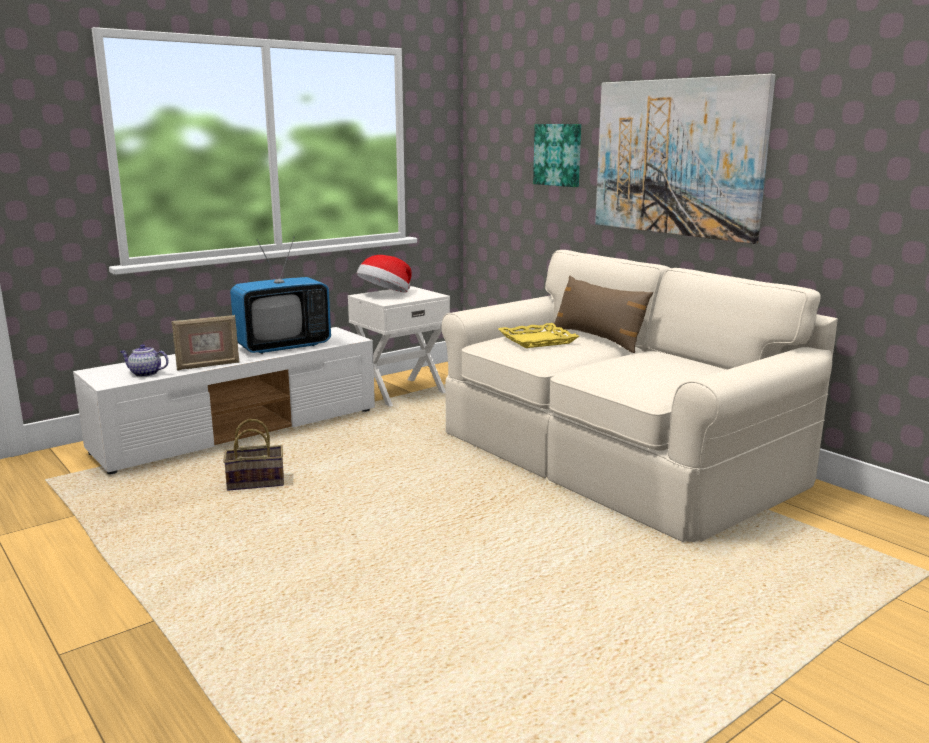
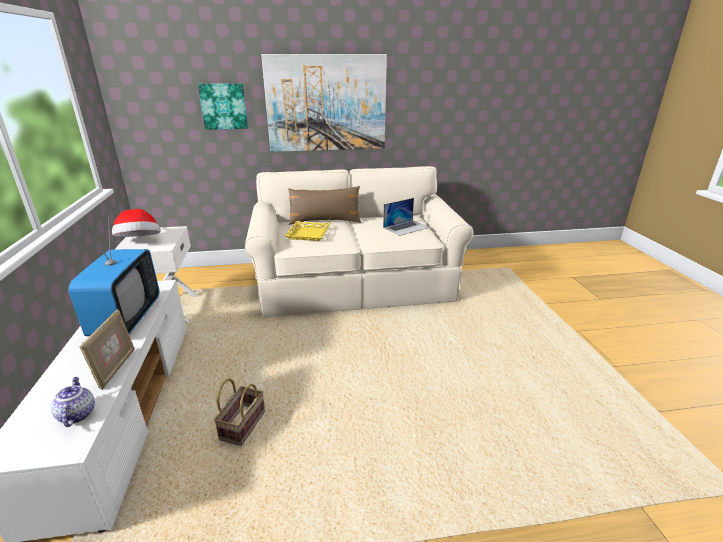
camera: 60 degrees left, 10 degrees up
teapot [120,344,168,377] -> teapot turned 120 degrees clockwise [51,377,95,427]
none -> laptop [383,198,429,236]

